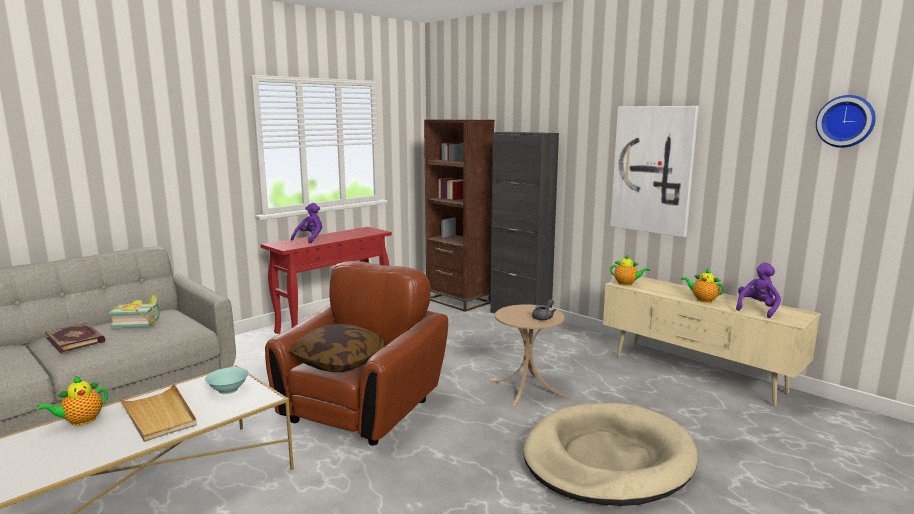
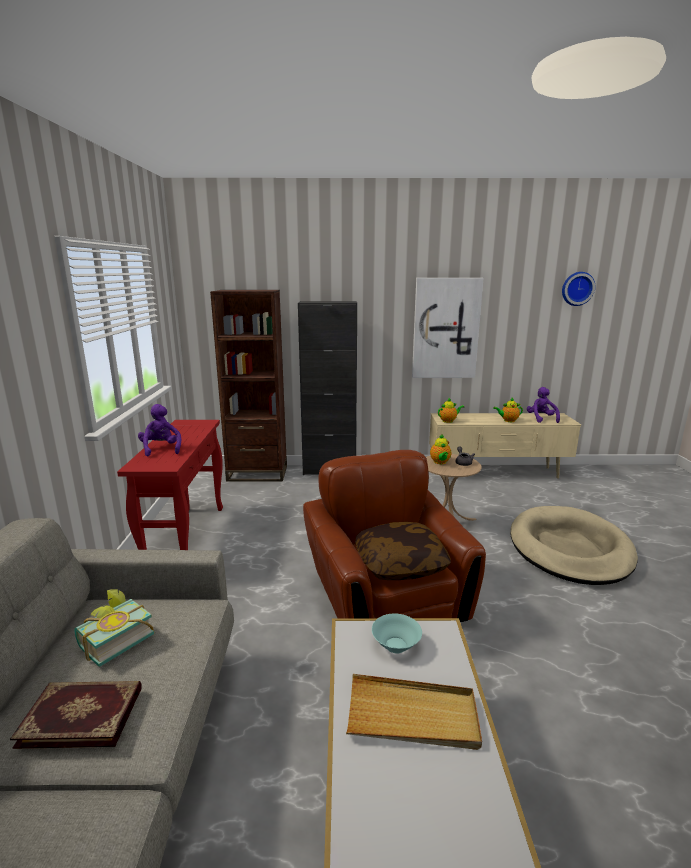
camera: 45 degrees left, 5 degrees up
teapot [36,376,108,426] -> teapot moved to [430,434,451,464]

